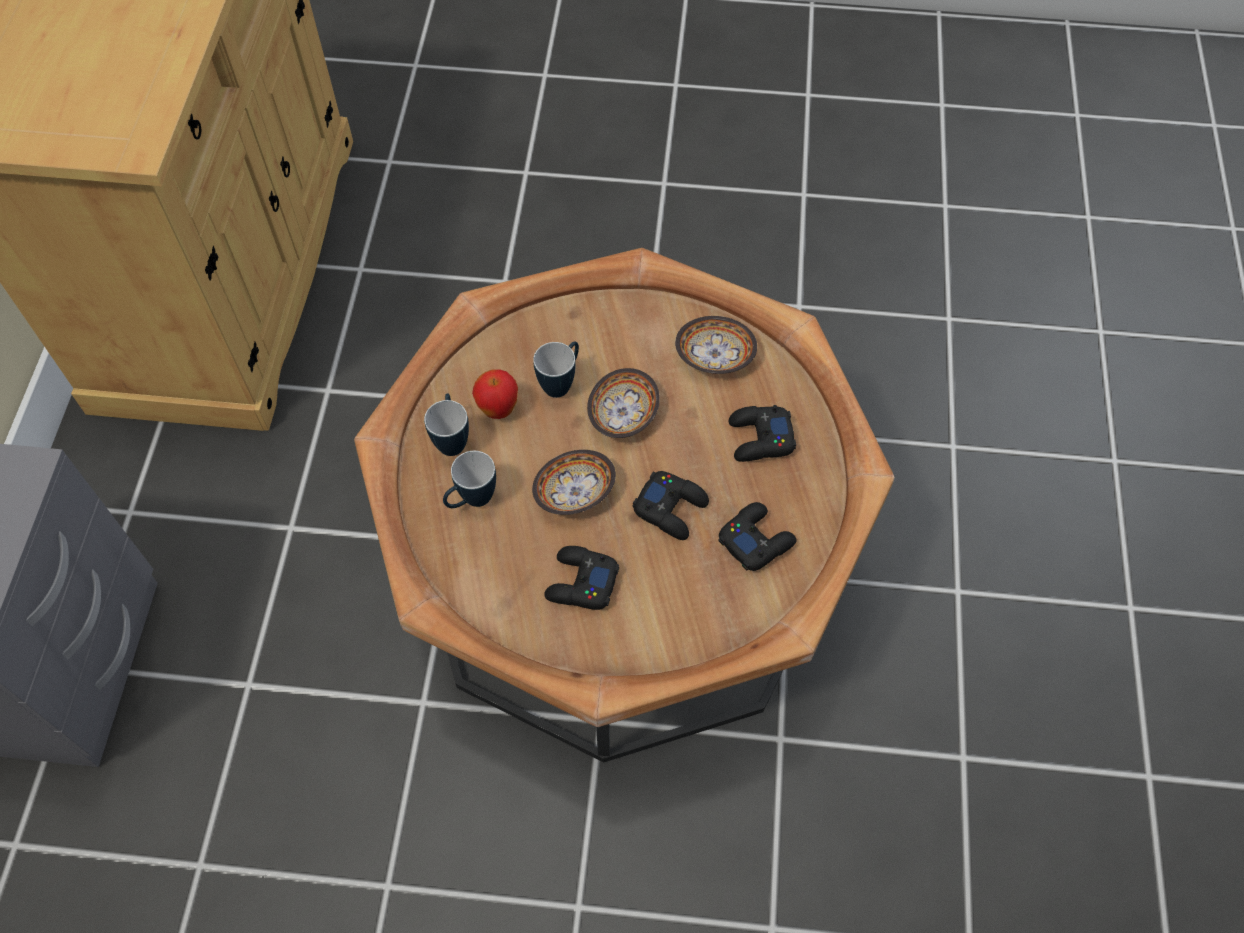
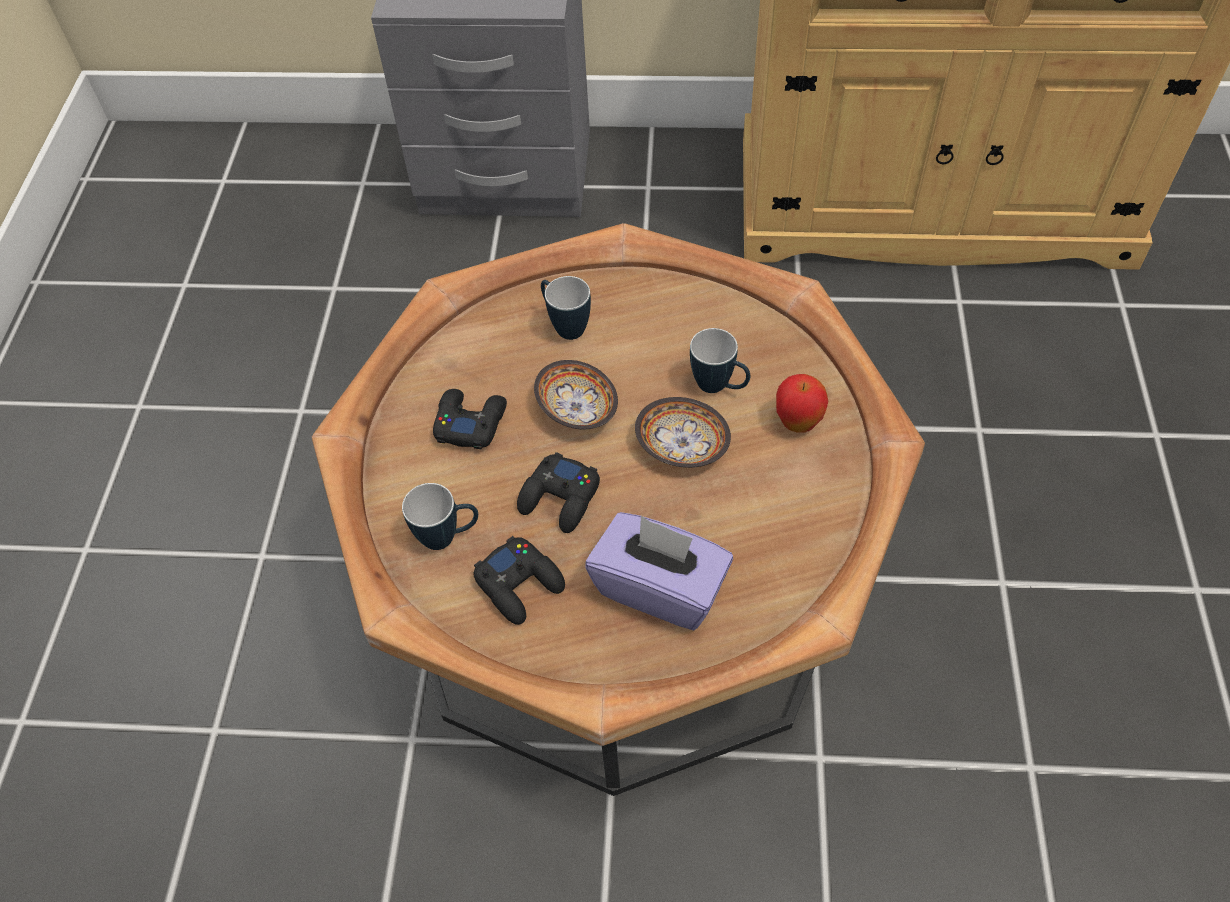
camera: 90 degrees right, 5 degrees down
mug [424,394,469,456] -> mug moved to [402,483,478,550]
apple [472,369,518,419] -> apple moved to [776,374,828,433]
bowl [675,316,757,374] -> none
black game controller [729,405,796,462] -> purple tissue box [585,512,733,630]

